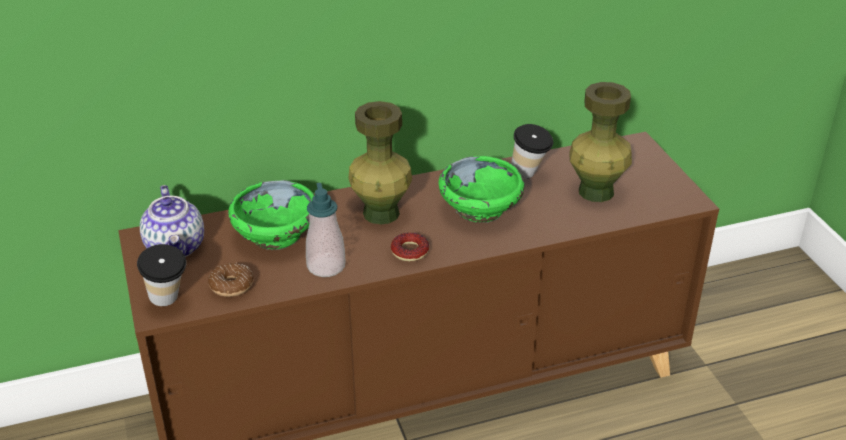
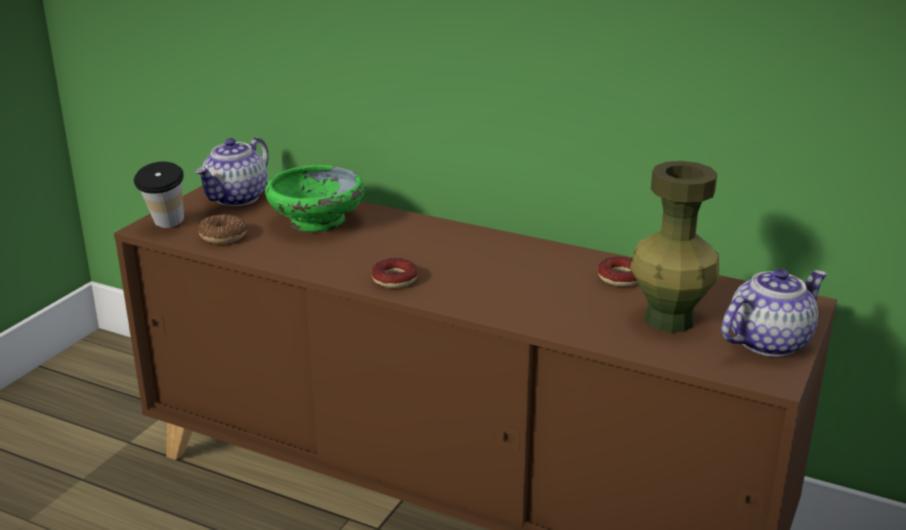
camera: 45 degrees right, 10 degrees down
soap dispenser [306,183,345,277] -> none
green vase [348,101,412,225] -> none
green bowl [438,156,525,223] -> none
cup [511,124,553,179] -> donut [598,257,638,287]
none -> teapot [721,268,827,357]

